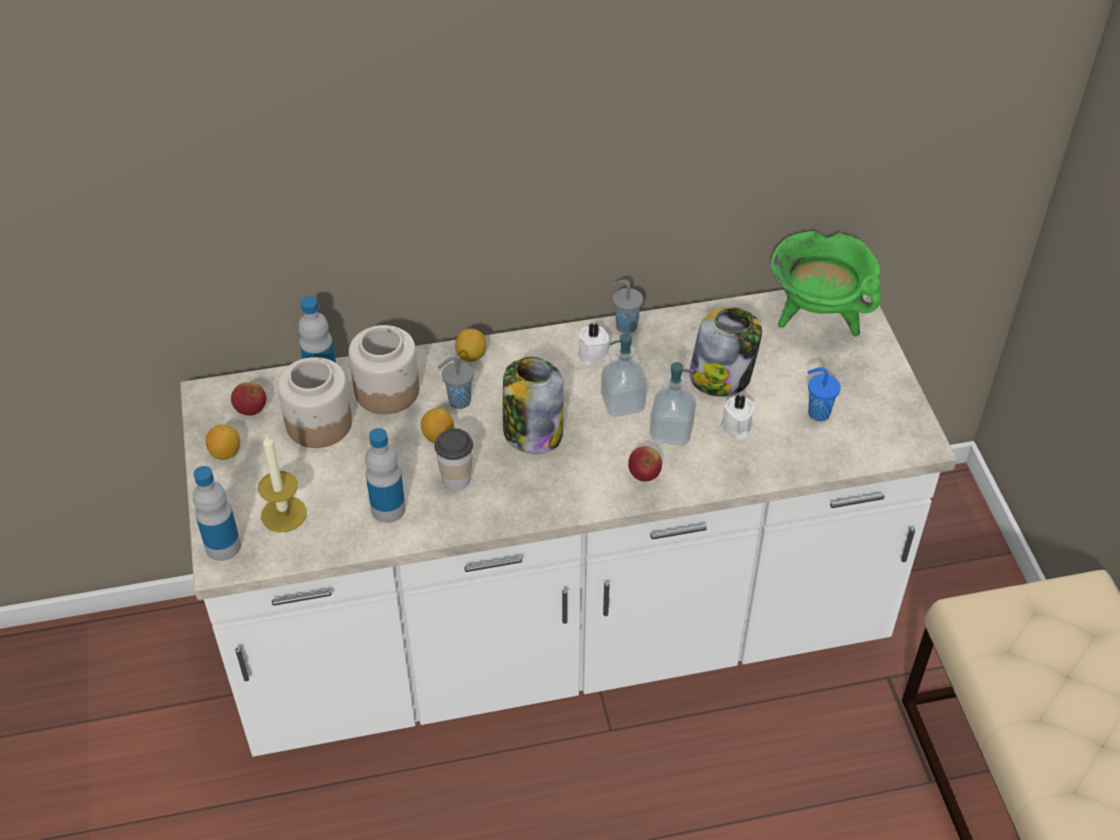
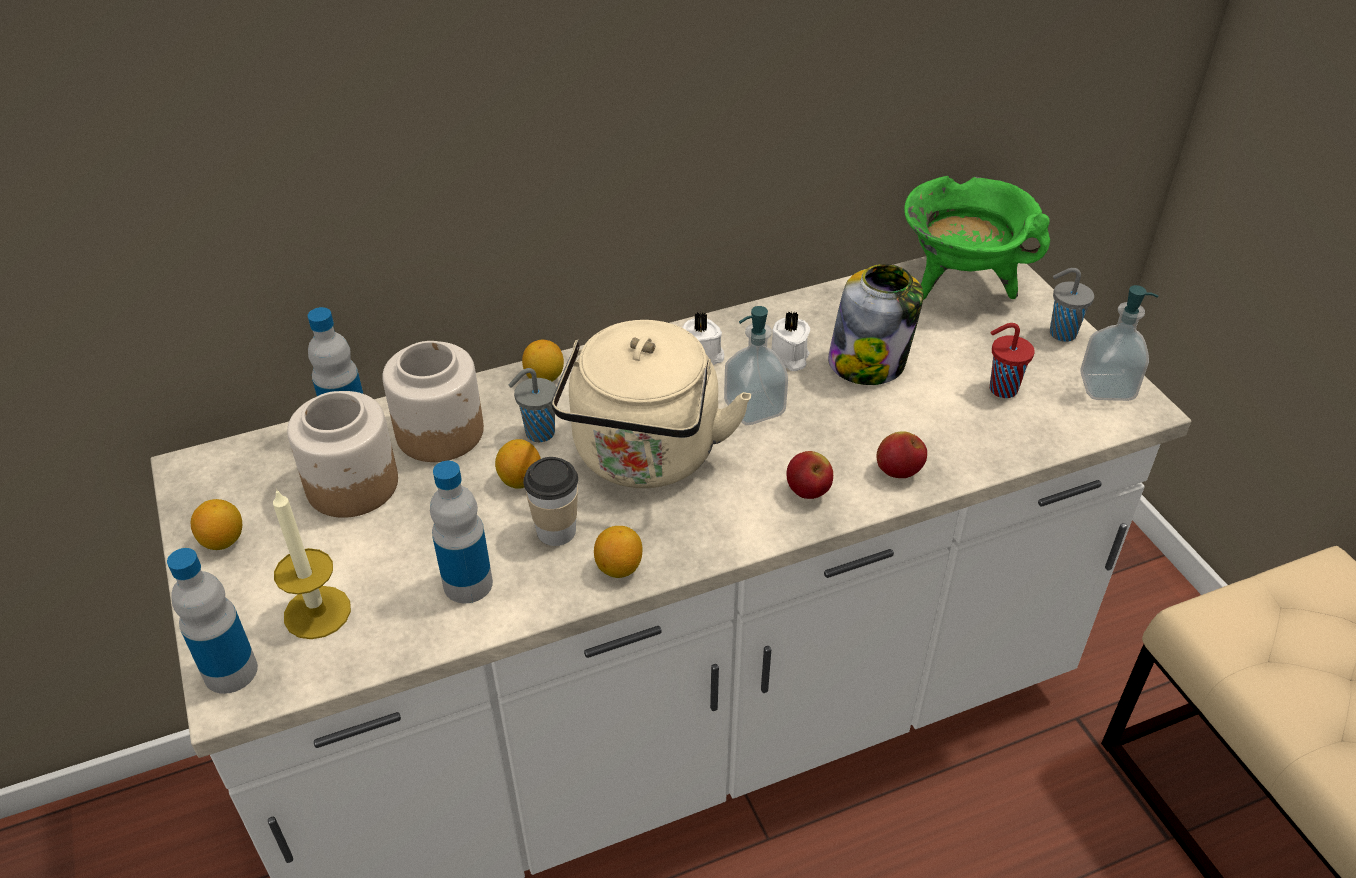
camera: 10 degrees left, 5 degrees down
apple [231,382,266,416] -> apple moved to [876,431,927,478]
jar [503,357,564,454] -> beige kettle [551,320,751,488]
grey cup [612,280,643,334] -> grey cup moved to [1050,268,1094,342]
soap dispenser [650,362,696,446] -> soap dispenser moved to [1080,285,1159,401]
white candle [720,394,755,440] -> white candle moved to [772,311,810,371]
blue cup [808,367,841,421] -> red cup [990,323,1035,398]
none -> lemon [594,526,642,578]

